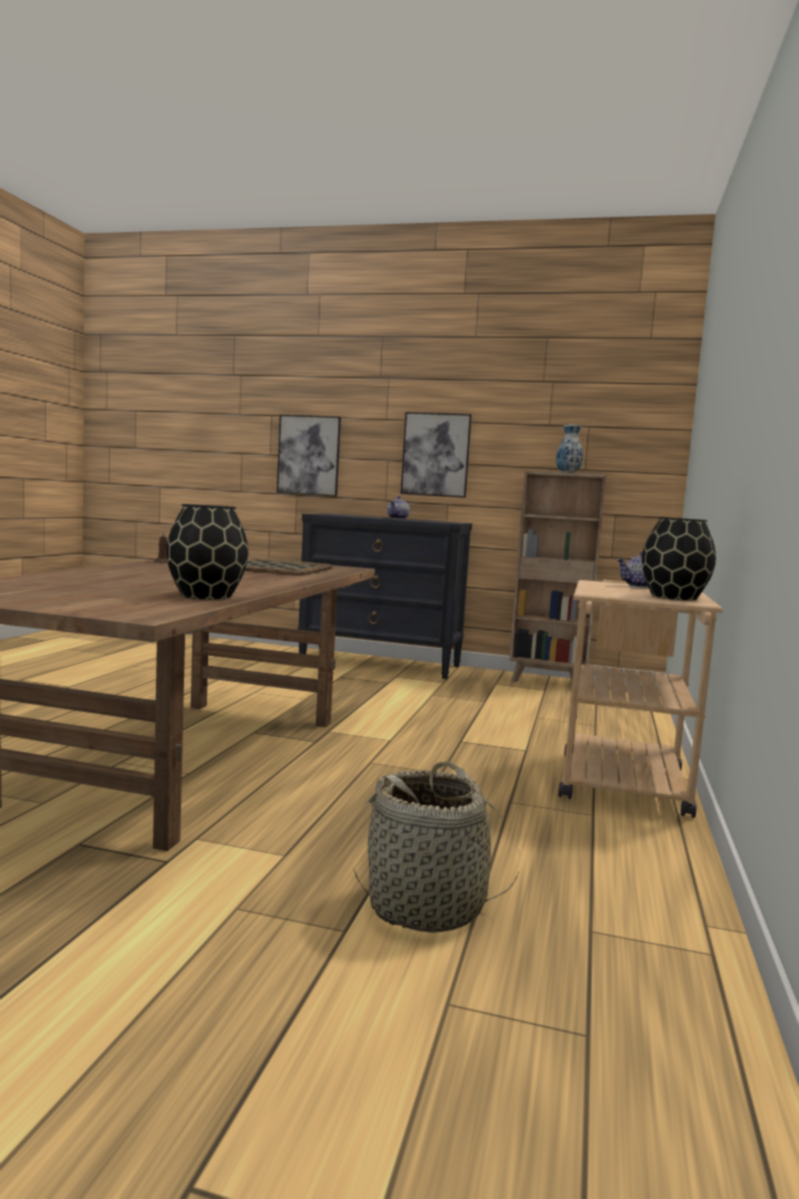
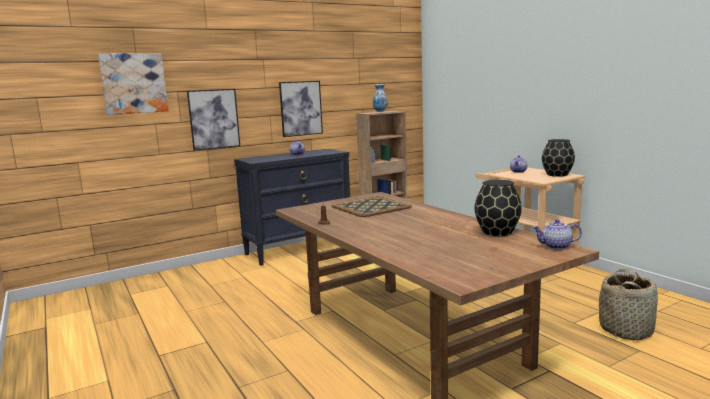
camera: 45 degrees left, 5 degrees up
none -> picture [98,53,169,115]
none -> teapot [533,219,582,250]

